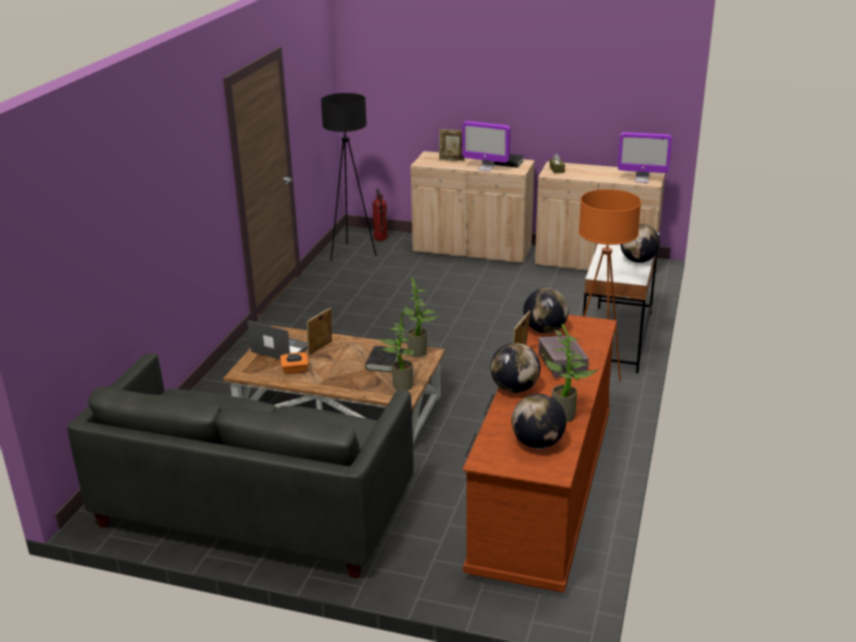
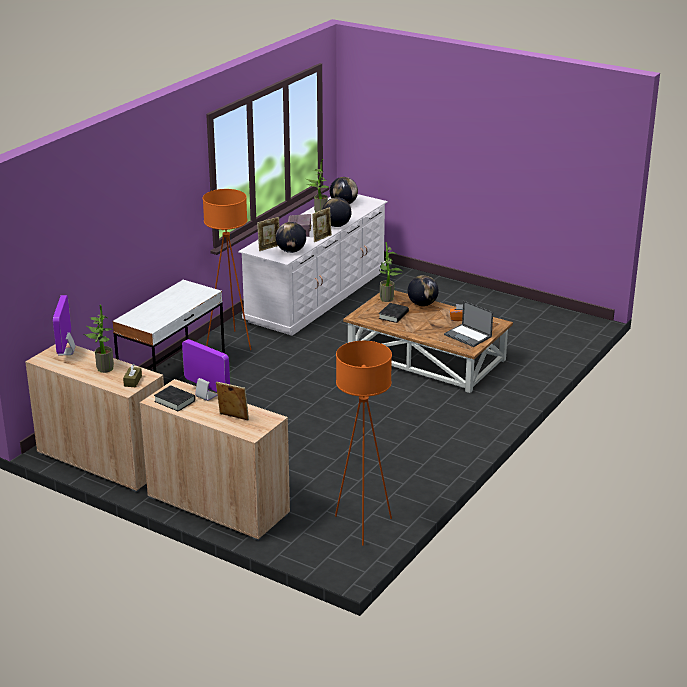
camera: 165 degrees left, 0 degrees up
grey sofa [67,353,414,579] -> none
picture frame [307,307,332,355] -> picture frame moved to [257,217,280,251]
black floor lamp [321,93,377,261] -> orange floor lamp [335,341,392,546]
fire extinguisher [373,189,388,241] -> none
potted plant [403,277,440,357] -> potted plant moved to [83,305,114,373]
brown dresser [463,315,617,592] -> white dresser [238,194,388,336]
monitor [617,132,672,183] -> monitor turned 120 degrees counterclockwise [53,295,75,355]
globe [620,224,660,263] -> globe moved to [408,275,439,306]

